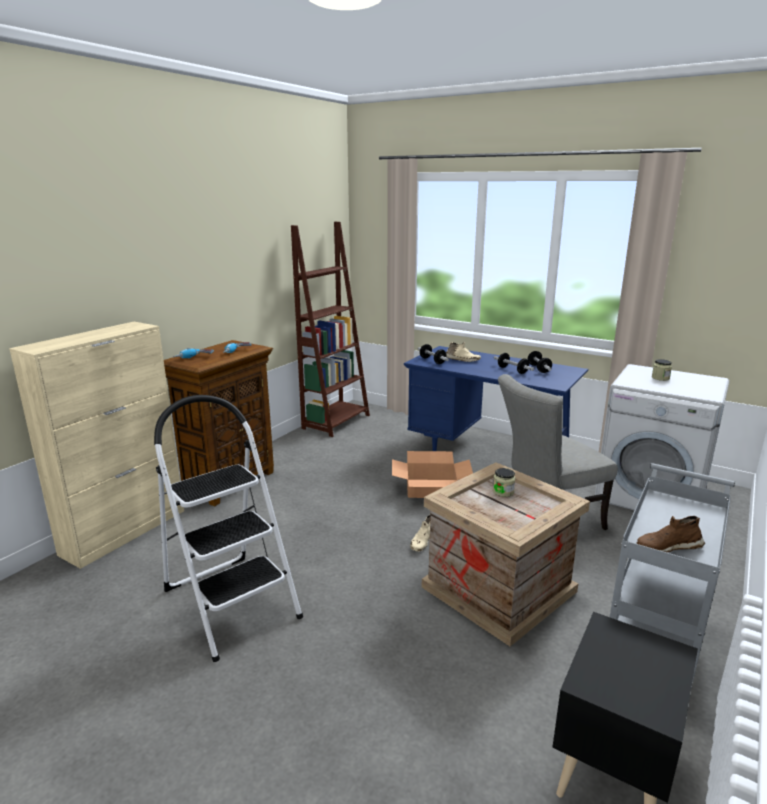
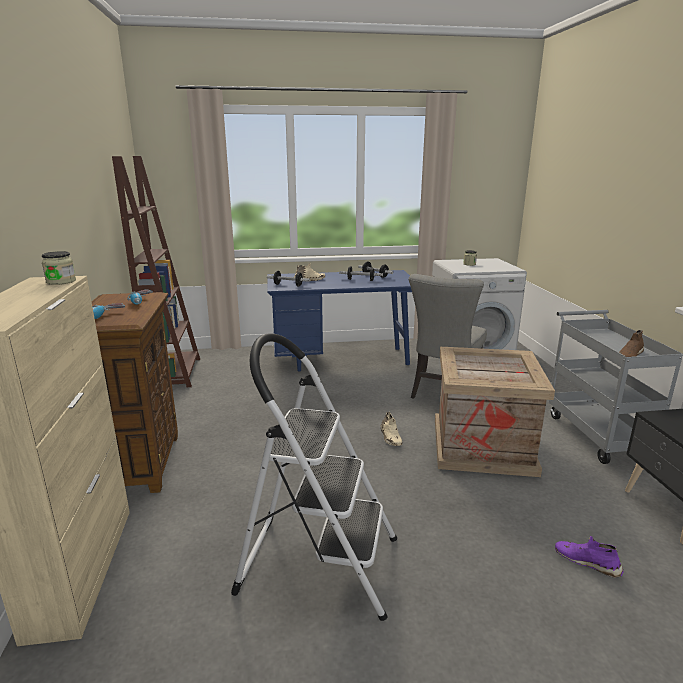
camera: 40 degrees left, 0 degrees up
cardboard box [392,451,473,498] -> none
jar [493,468,515,497] -> jar moved to [42,251,76,285]
none -> purple shoe [555,536,623,578]

